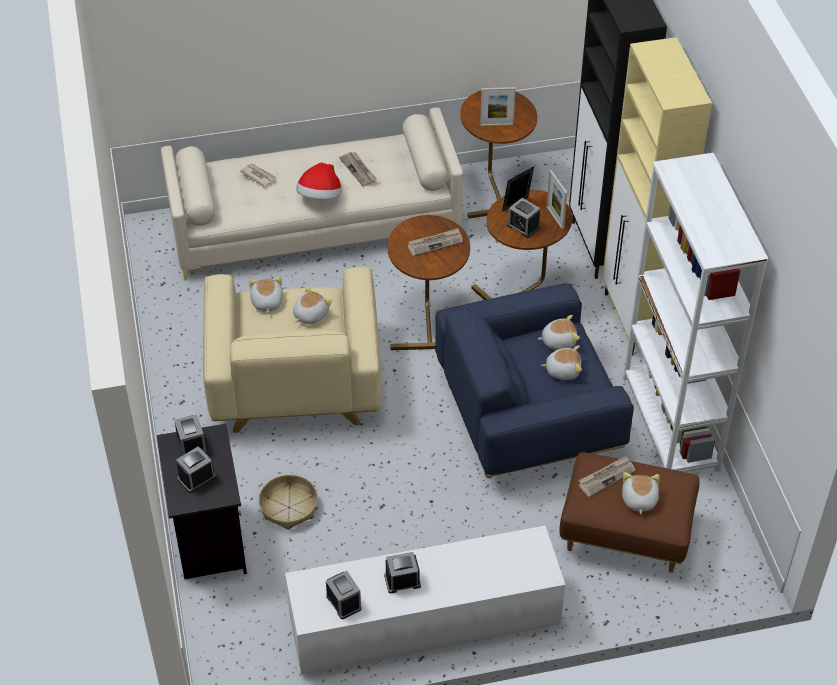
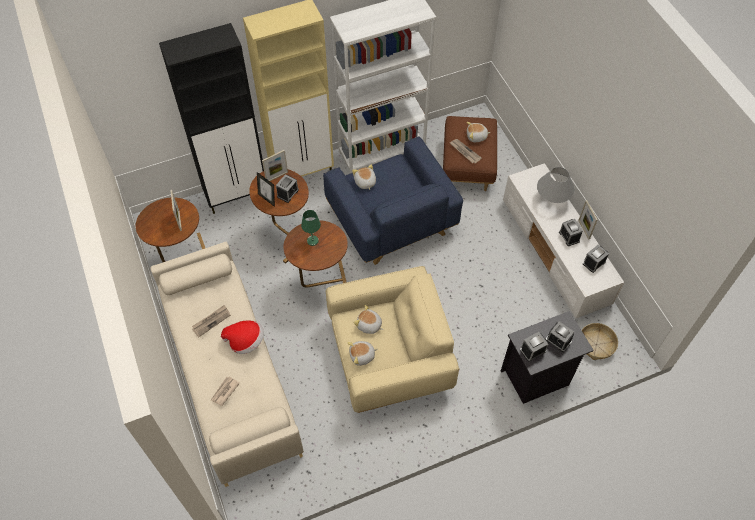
camera: 100 degrees left, 10 degrees up
basket [259,475,318,530] -> basket moved to [582,323,618,360]
newspaper [408,228,463,256] -> green table lamp [301,210,321,246]
plush toy [541,345,582,380] -> none
none -> grey table lamp [537,167,575,203]
none -> picture frame [578,200,598,240]

